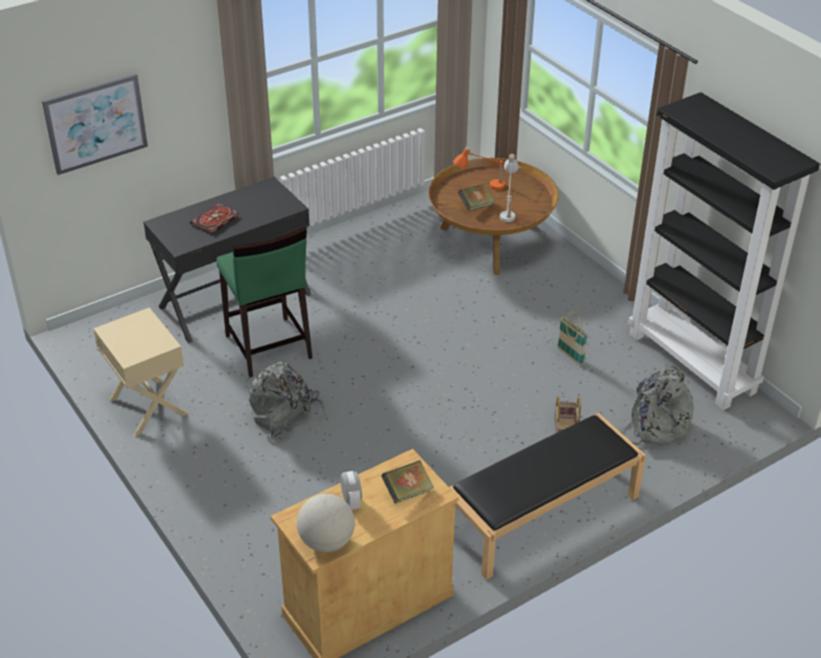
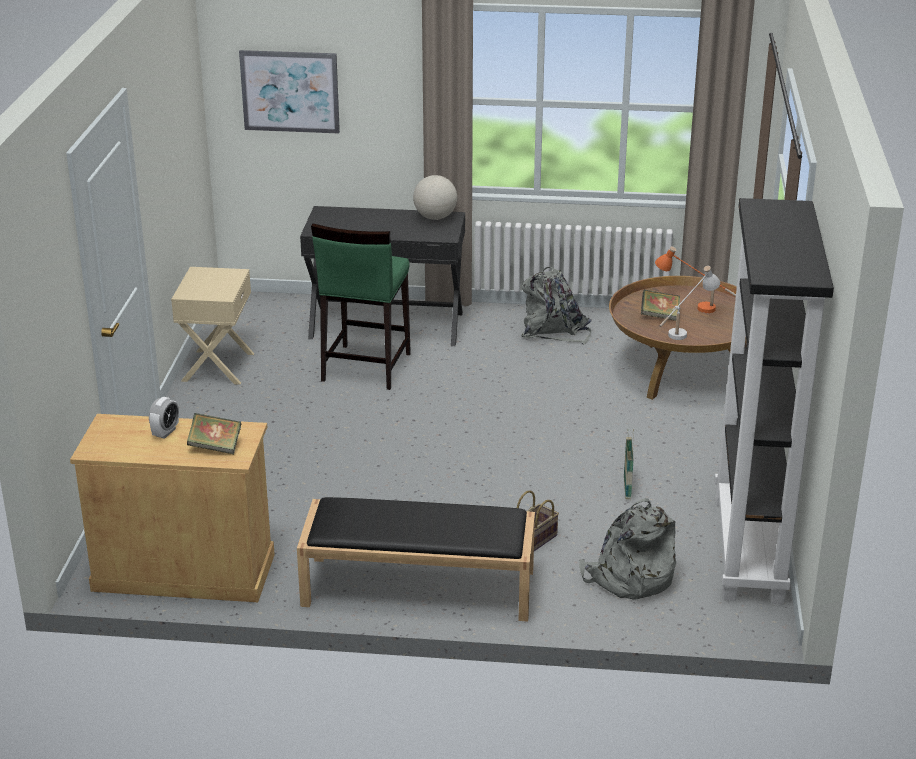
camera: 40 degrees right, 10 degrees down
book [190,203,239,234] -> none
grey backpack [249,361,330,439] -> grey backpack moved to [521,267,592,345]
globe [297,494,355,552] -> globe moved to [413,175,457,220]

